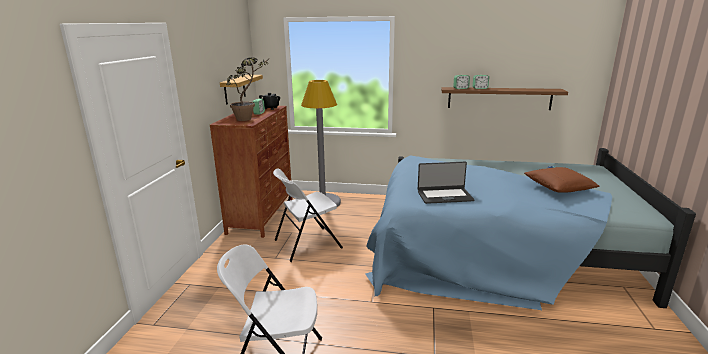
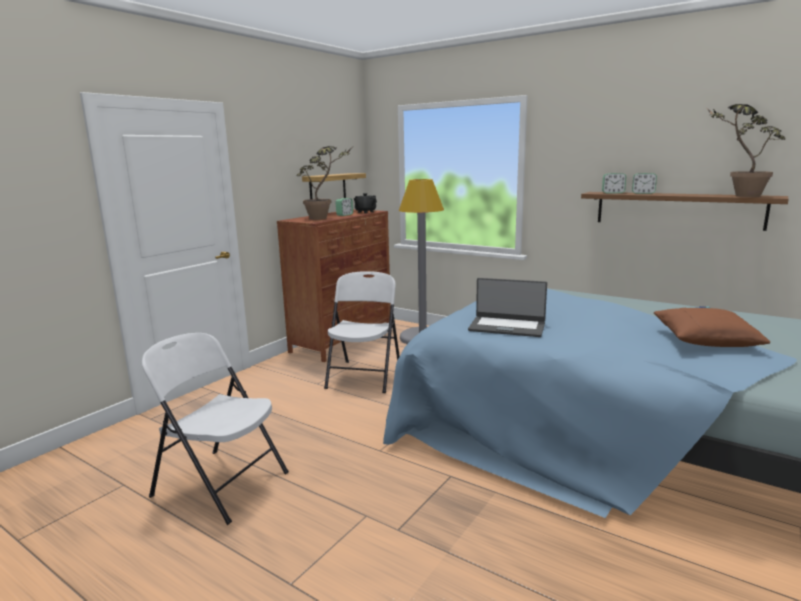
camera: 25 degrees right, 5 degrees down
white chair [273,168,343,262] -> white chair turned 105 degrees clockwise [324,271,400,393]
none -> potted plant [707,104,785,197]

